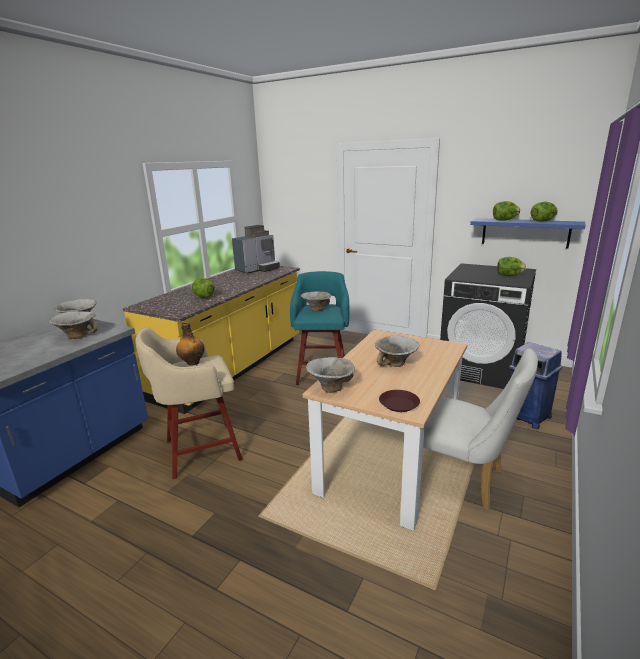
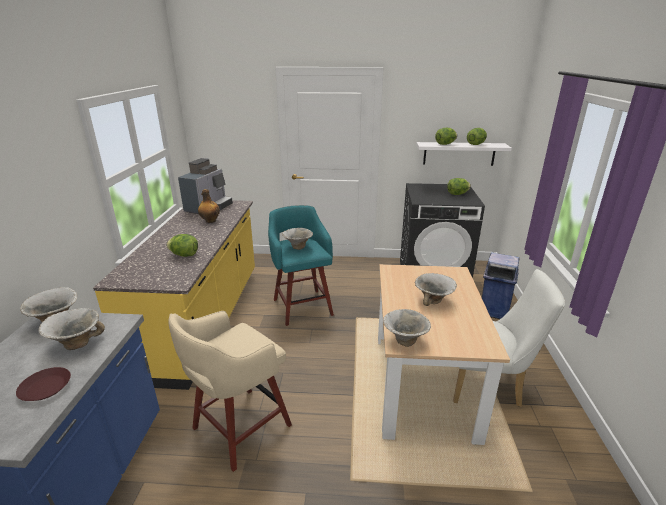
camera: 25 degrees left, 5 degrees up
bottle [176,322,204,365] -> bottle moved to [198,189,220,223]
brown plate [379,390,420,412] -> brown plate moved to [16,367,71,401]
blue shelf [470,218,586,248] -> white shelf [417,142,512,166]

